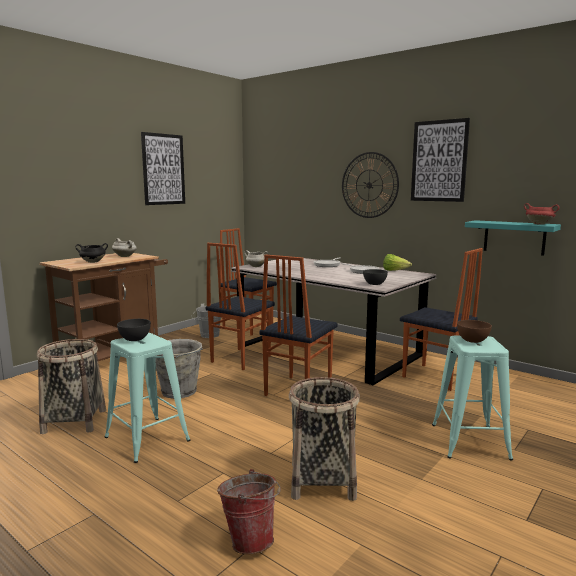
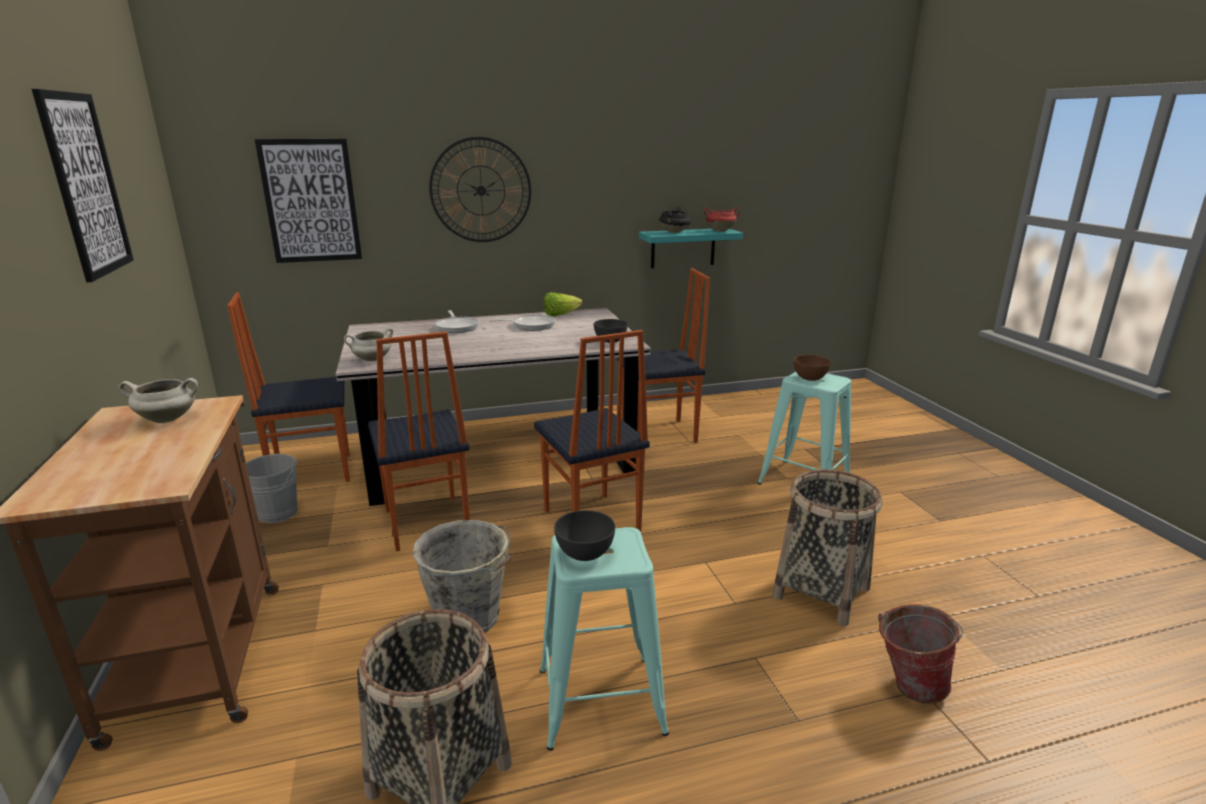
camera: 55 degrees left, 10 degrees up
black cooking pot [75,243,108,263] -> black cooking pot moved to [659,207,691,233]
picture [411,118,470,202] -> picture moved to [255,139,362,263]

